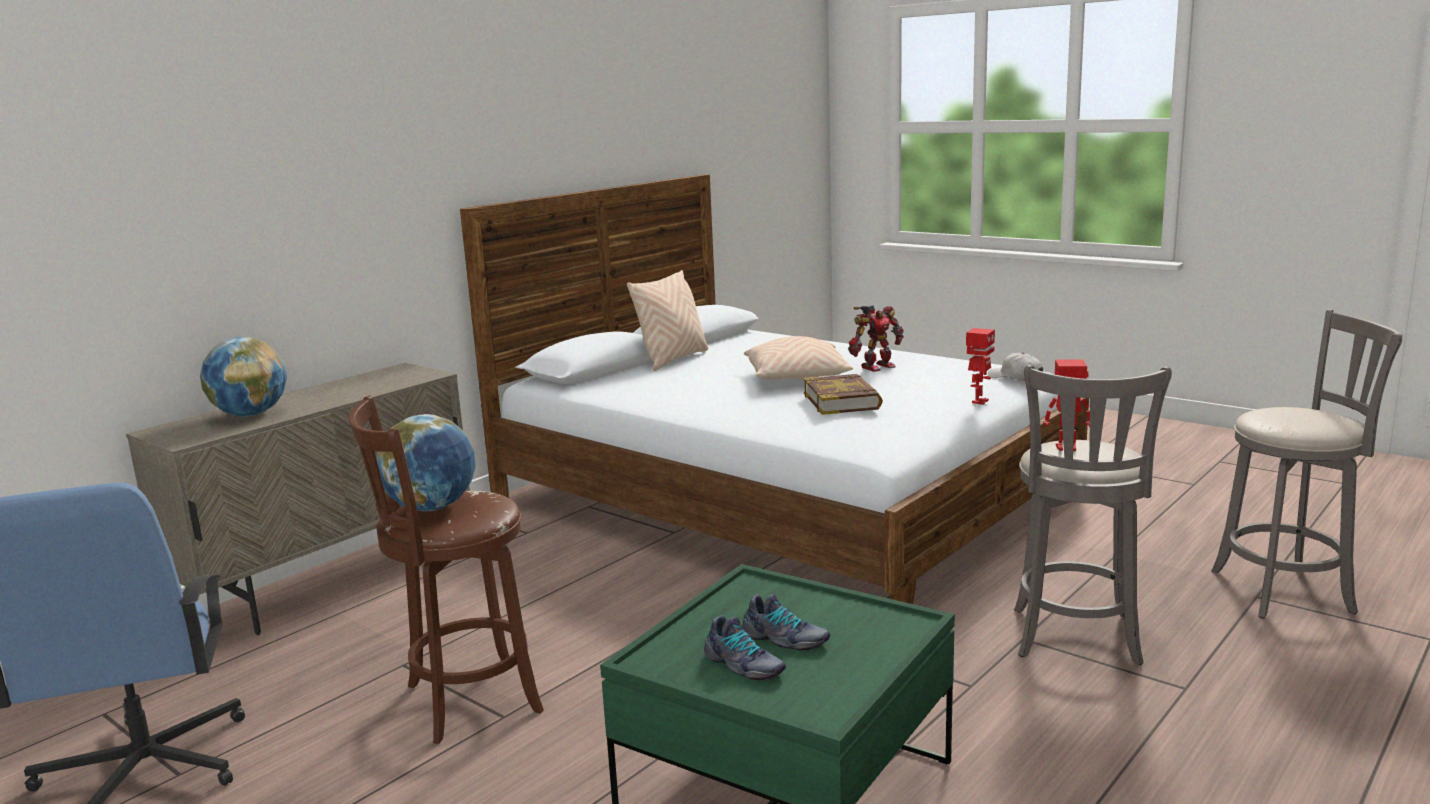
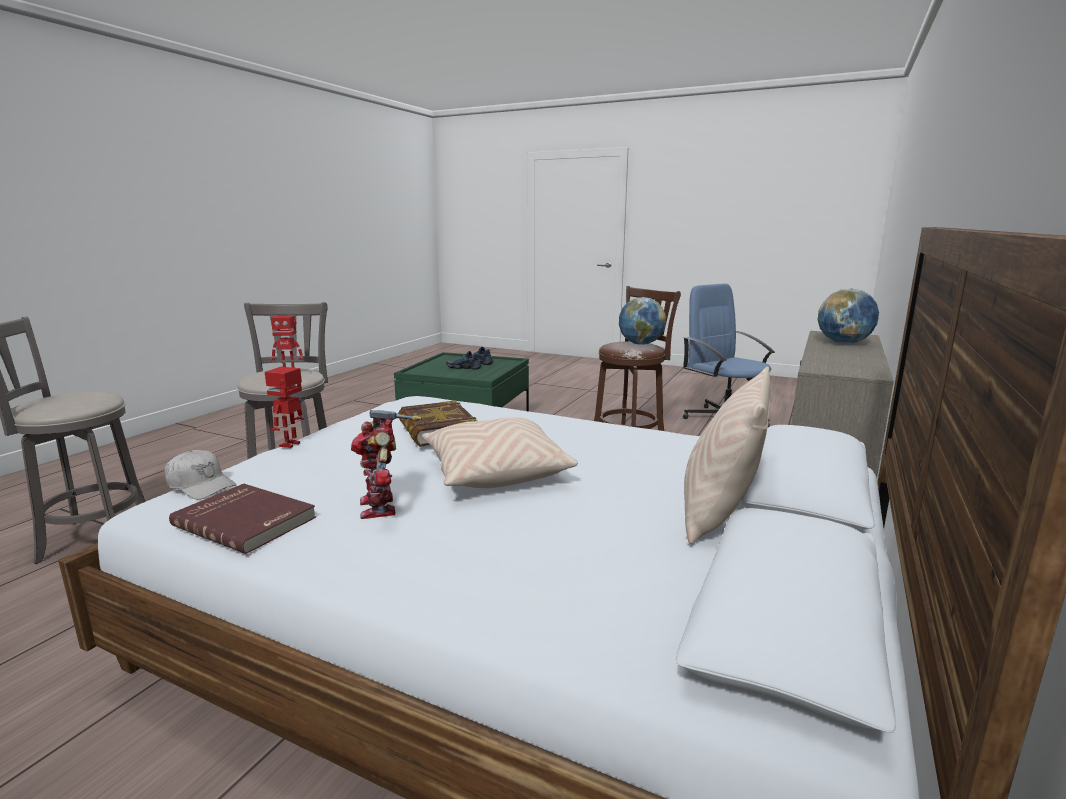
camera: 165 degrees right, 0 degrees up
toy robot [848,305,904,372] -> toy robot turned 60 degrees counterclockwise [351,410,421,519]
none -> red book [169,484,316,554]

